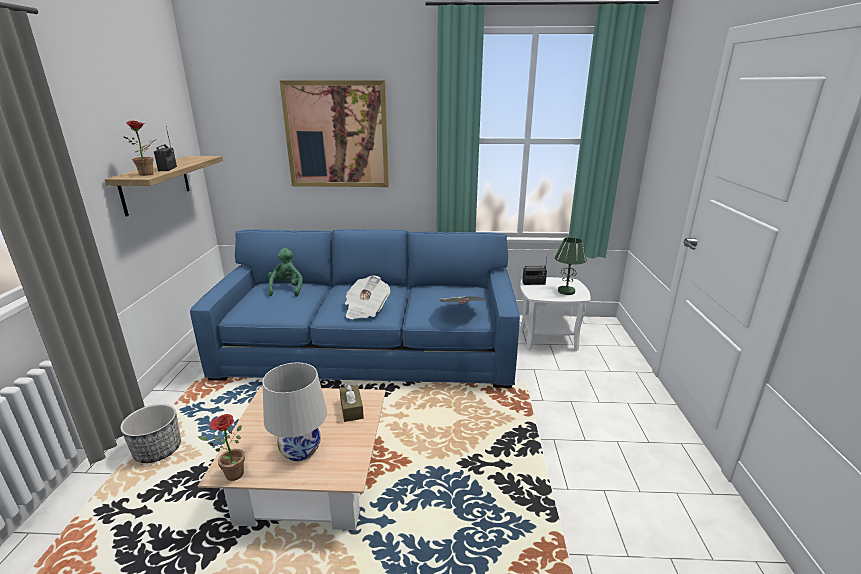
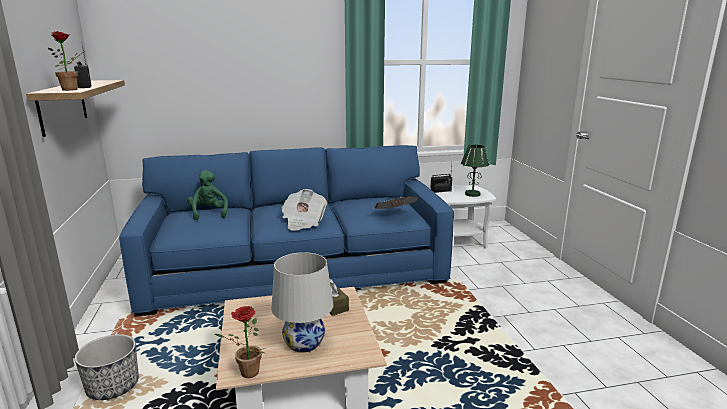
camera: 15 degrees left, 5 degrees down
picture [279,80,389,187] -> none

